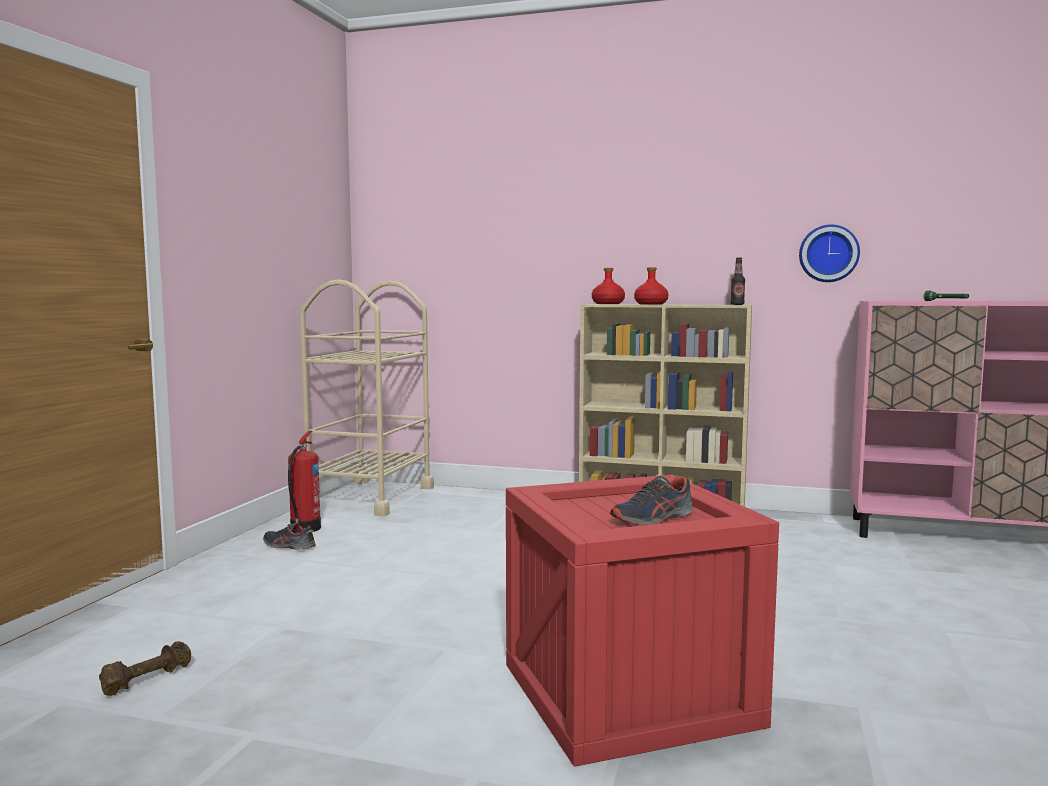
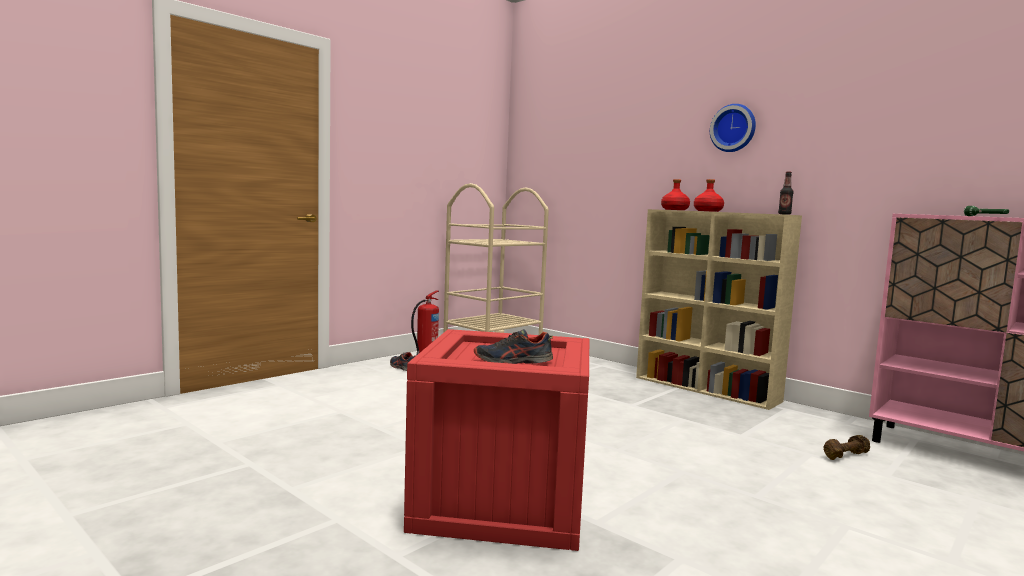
camera: 25 degrees right, 0 degrees up
brown dumbbell [99,641,191,696] -> brown dumbbell moved to [824,435,870,460]
wall clock [799,224,860,282] -> wall clock moved to [710,104,756,152]

